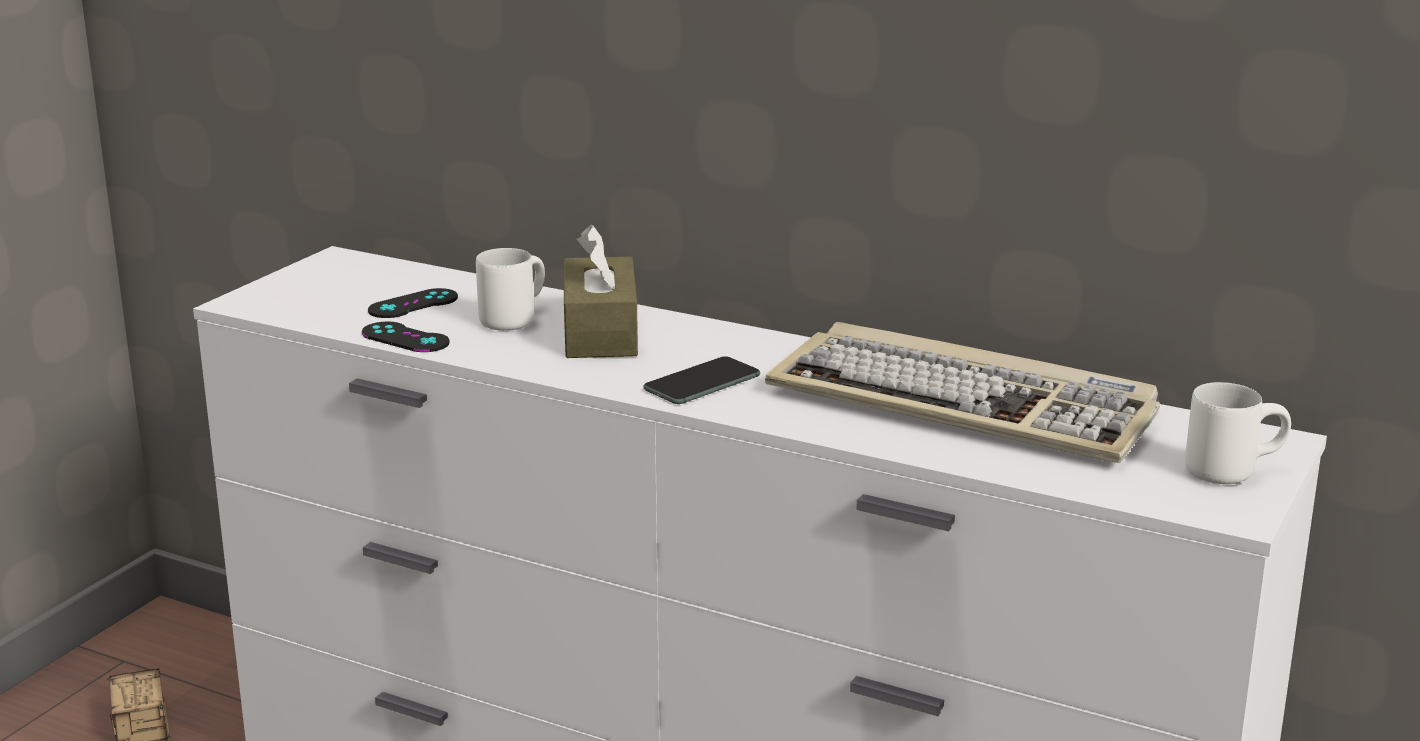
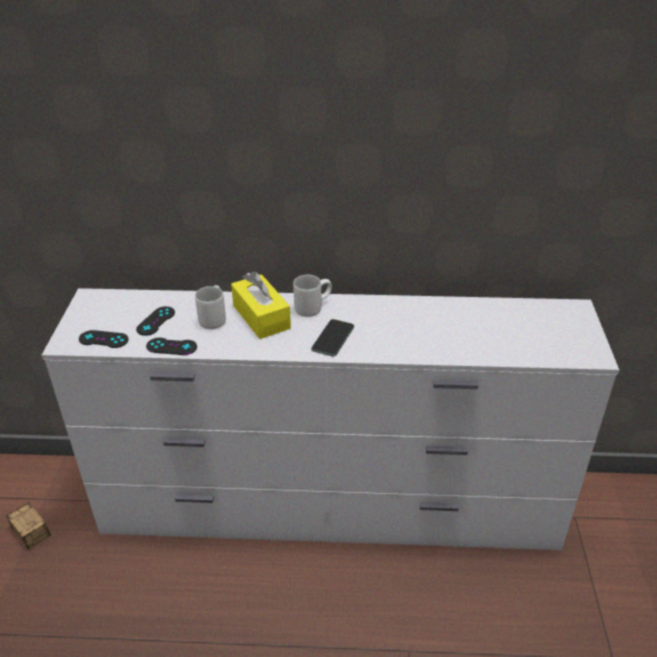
camera: 25 degrees left, 15 degrees up
brown tissue box [564,225,638,358] -> yellow tissue box [231,271,291,339]
keyboard [765,322,1160,463] -> none
white mug [1185,382,1291,484] -> white mug moved to [293,275,332,317]
none -> black game controller [79,330,129,348]

